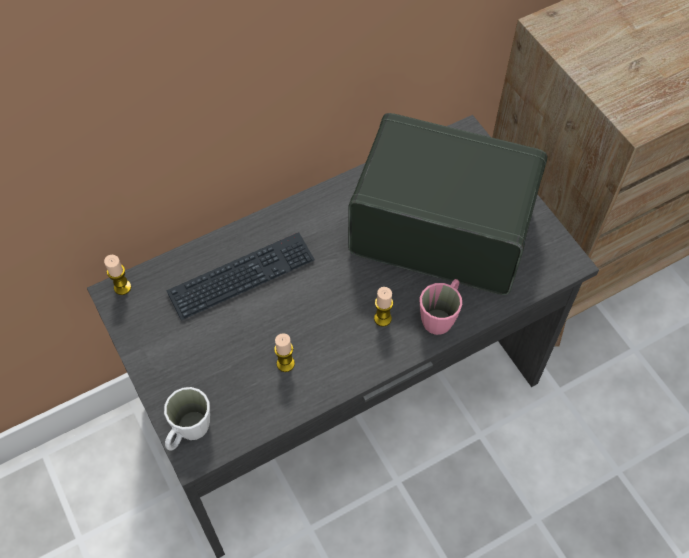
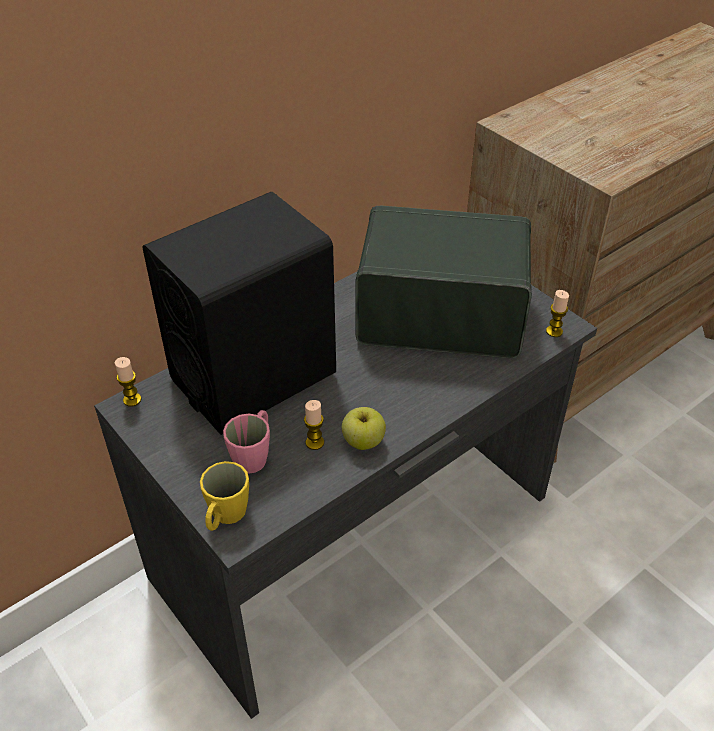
camera: 10 degrees left, 15 degrees down
white mug [164,387,210,451] -> yellow mug [200,461,249,531]
keyboard [166,232,315,321] -> black speaker [142,192,336,435]
candle [374,287,393,327] -> candle moved to [546,290,569,337]
pink mug [420,279,462,335] -> pink mug moved to [223,410,270,474]
none -> apple [342,407,386,450]

